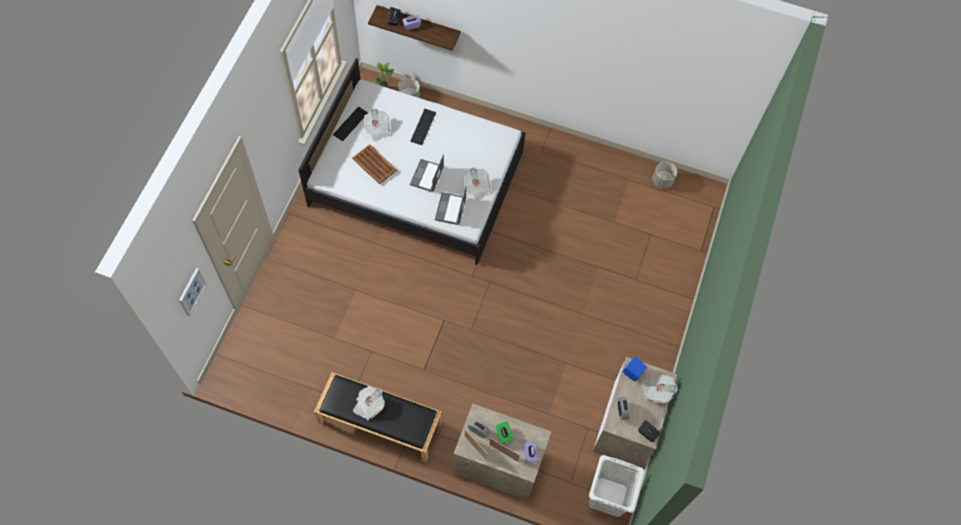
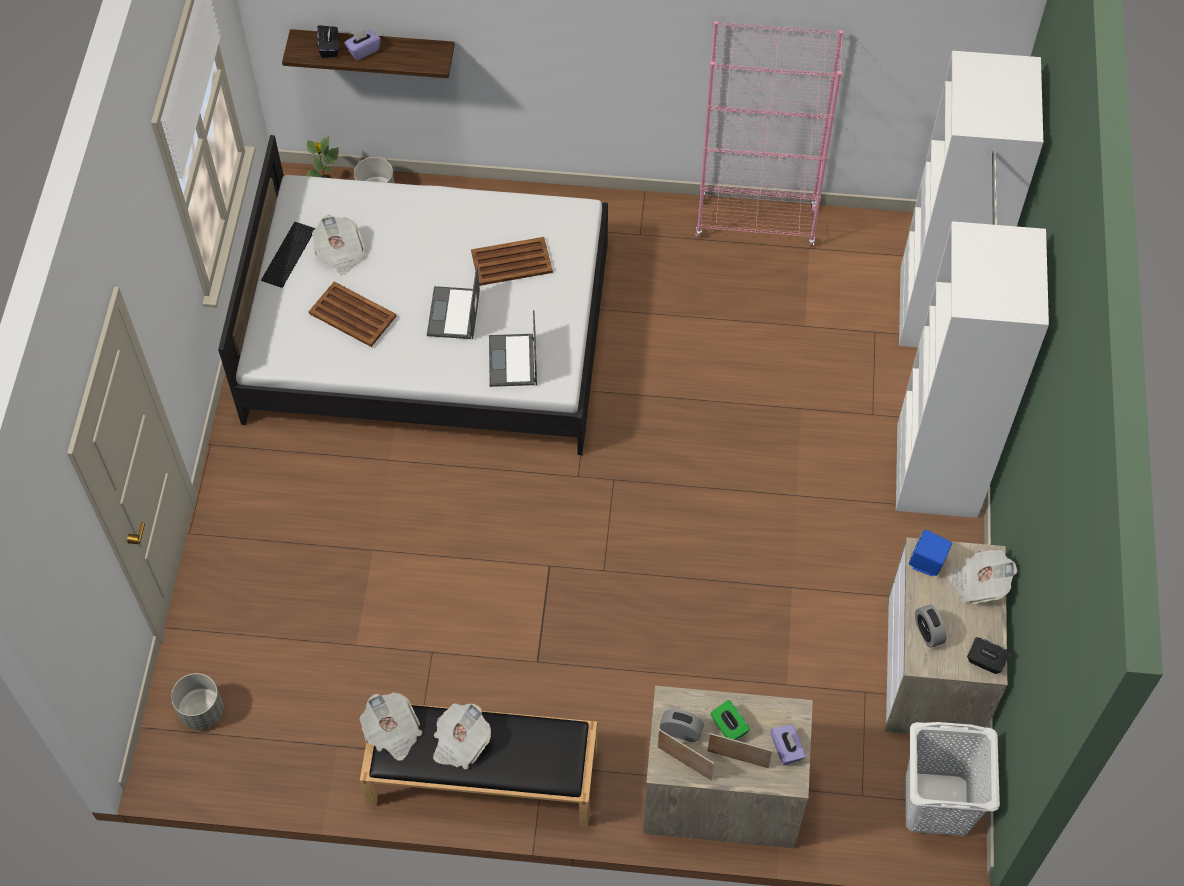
camera: 10 degrees left, 5 degrees down
picture [179,268,207,316] -> none
keyboard [410,109,436,145] -> none
newspaper [464,167,491,201] -> newspaper moved to [360,693,422,761]
grey planter [653,162,677,189] -> grey planter moved to [171,673,223,730]
none -> brown tray [471,237,553,286]
none -> pink bookcase [695,21,843,246]
none -> white wardrobe [896,51,1049,518]

